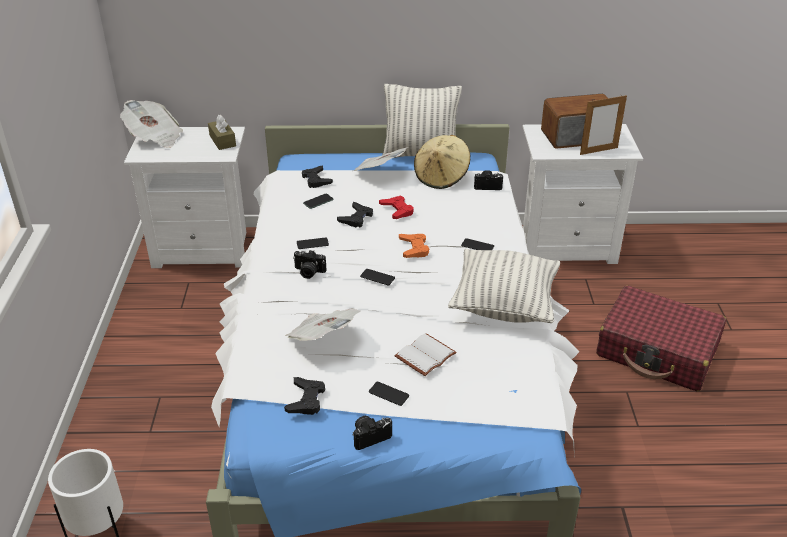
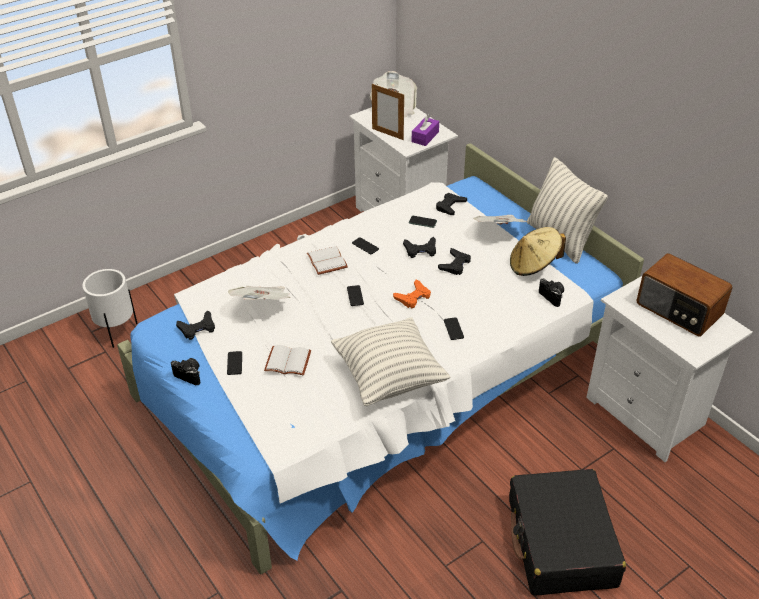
camera: 55 degrees right, 5 degrees up
brown tissue box [208,115,236,150] -> purple tissue box [412,114,439,146]
camera [293,250,327,279] -> white book [307,246,348,275]
red game controller [379,196,414,219] -> black game controller [438,248,471,275]
picture frame [580,95,627,155] -> picture frame moved to [372,84,404,140]
red suitcase [596,285,726,391] -> black suitcase [509,469,626,596]

